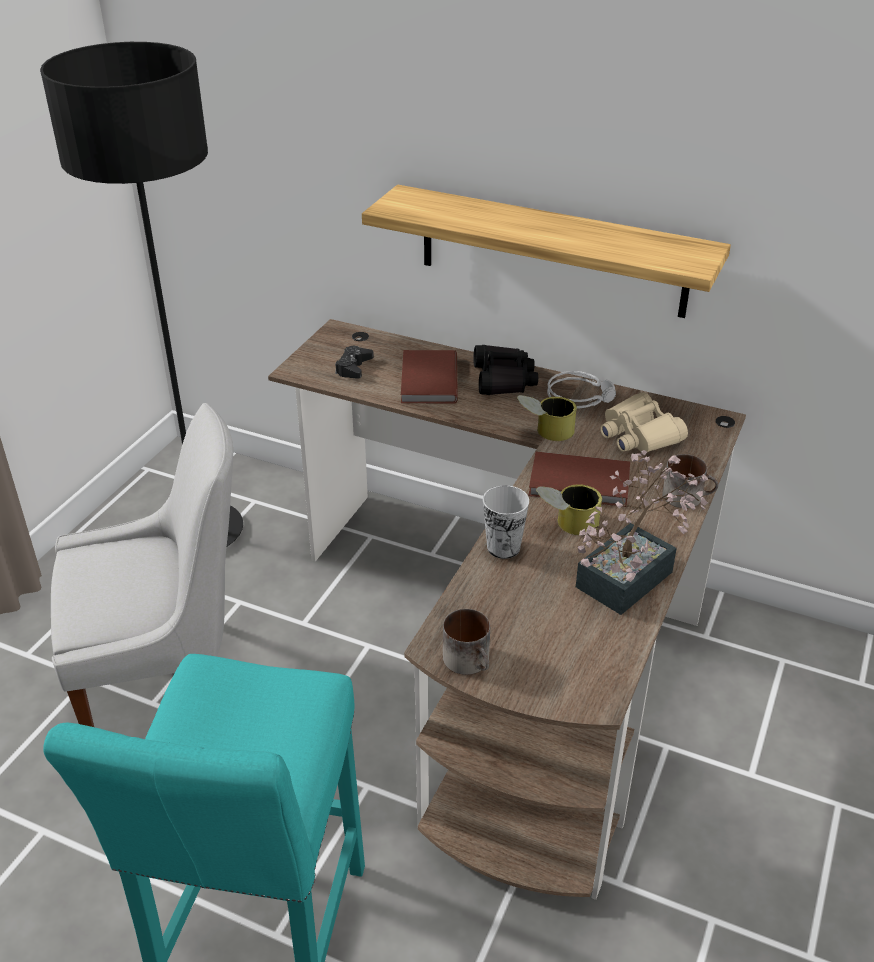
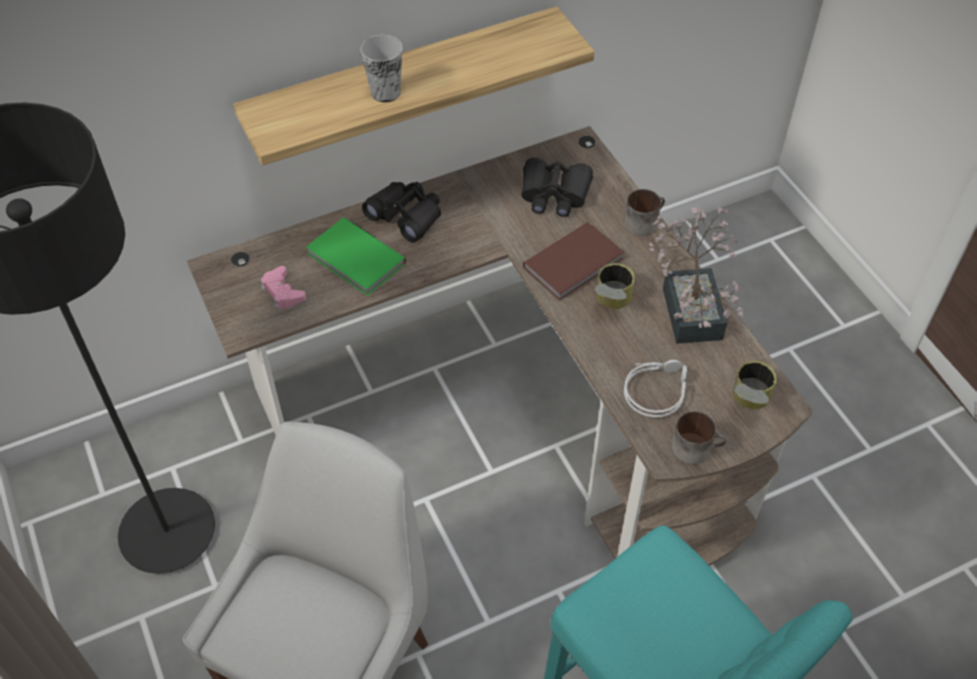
camera: 50 degrees left, 15 degrees up
black game controller [335,346,374,379] -> pink game controller [261,266,306,310]
brown book [401,350,458,403] -> green book [306,217,406,296]
cup [483,486,529,559] -> cup moved to [360,35,403,102]
can [517,395,577,441] -> can moved to [732,361,777,409]
grey headphones [547,371,616,408] -> grey headphones moved to [624,360,687,418]
beige binoculars [600,392,688,452] -> black binoculars [521,158,593,217]

